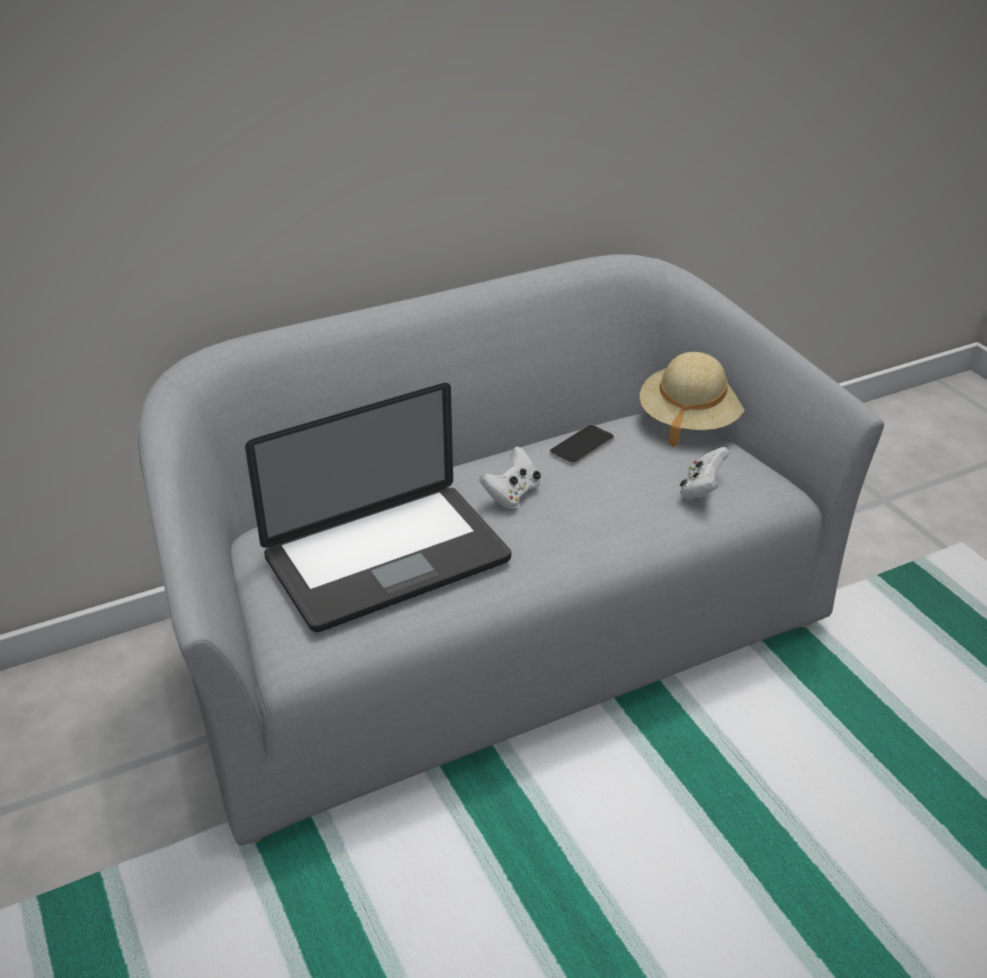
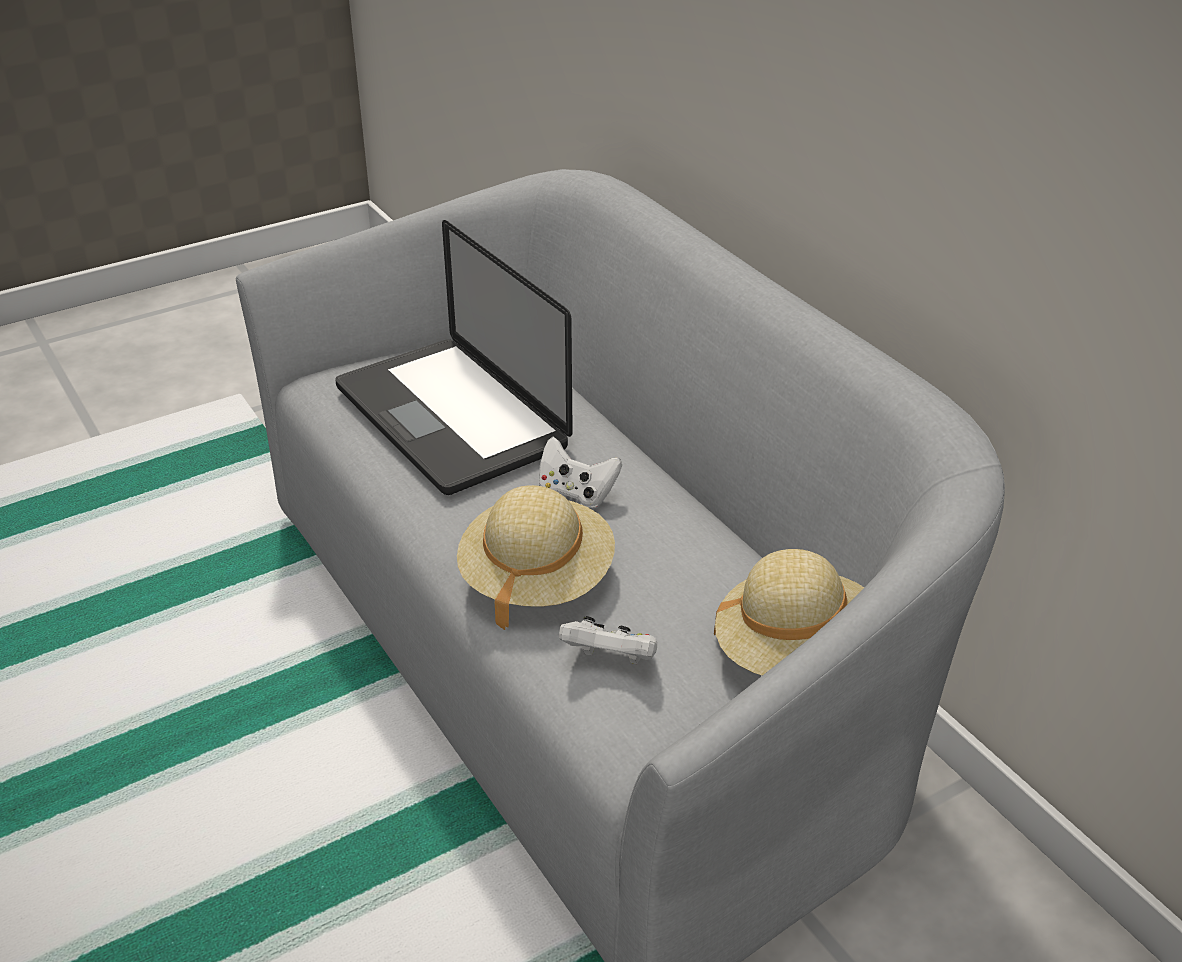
camera: 85 degrees right, 0 degrees up
phone [549,425,614,465] -> none
none -> beige hat [457,485,615,630]

